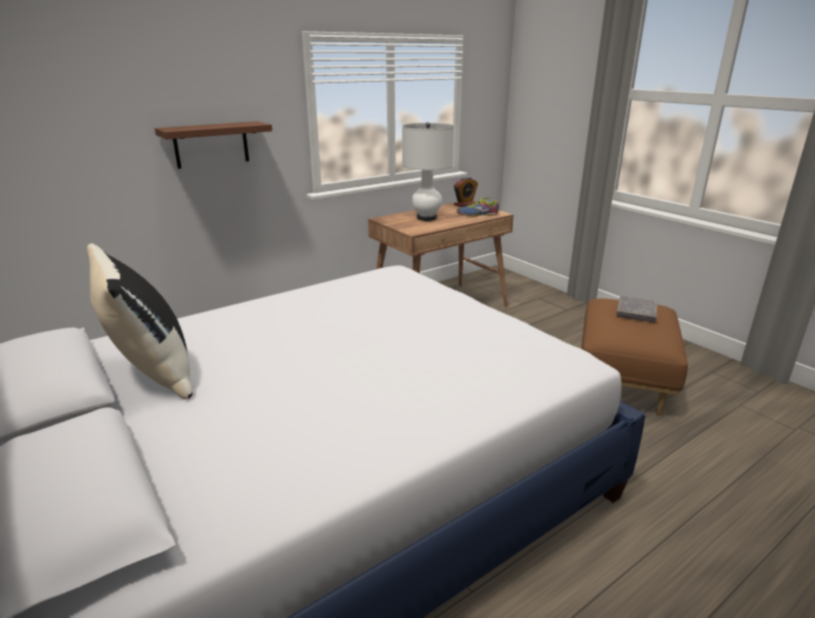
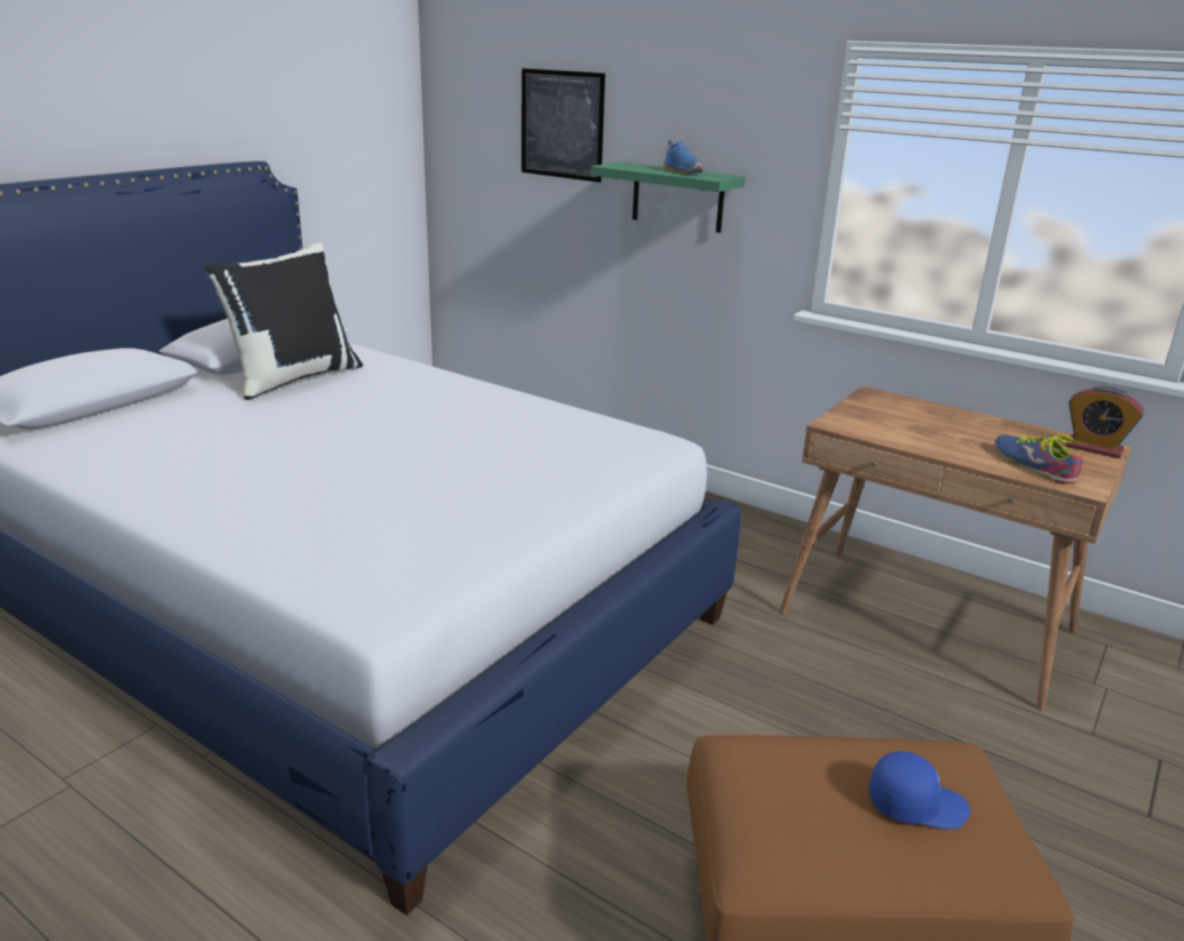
camera: 70 degrees right, 0 degrees up
brown shelf [155,121,272,169] -> green shelf [591,162,745,233]
white table lamp [402,122,454,221] -> none
grey book [616,296,658,323] -> blue cap [869,751,970,829]
none -> picture [521,68,605,182]
none -> blue shoe [663,141,704,173]

